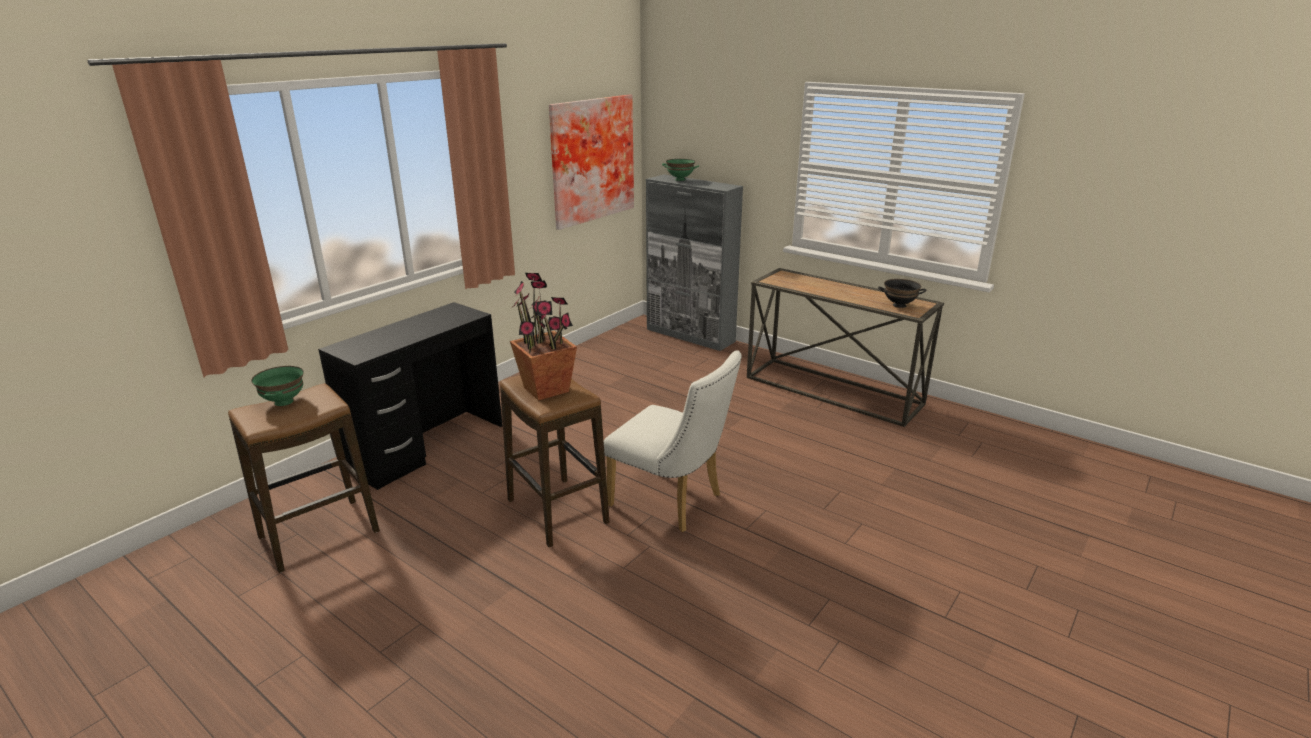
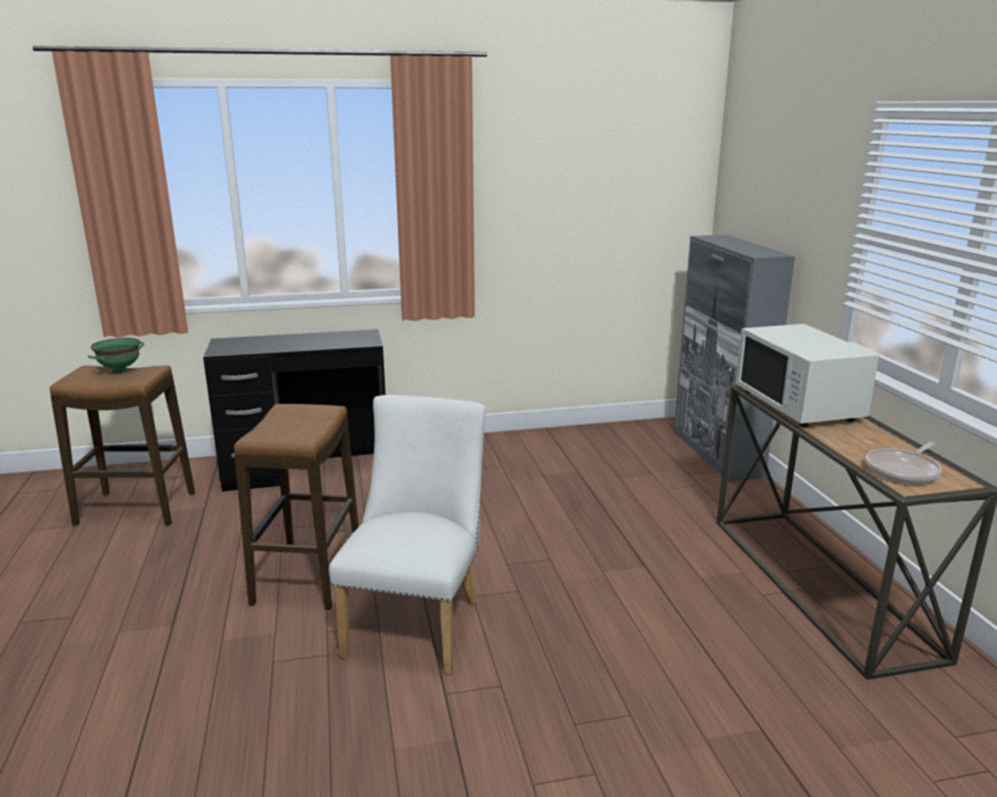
camera: 40 degrees right, 5 degrees down
potted plant [510,273,577,401] -> none
picture [549,94,634,230] -> none
white chair [604,350,742,532] -> white chair turned 150 degrees counterclockwise [329,395,486,675]
green bowl [662,159,699,181] -> none
black bowl [878,279,926,308] -> frying pan [865,442,942,484]
none -> white microwave [736,324,879,427]

